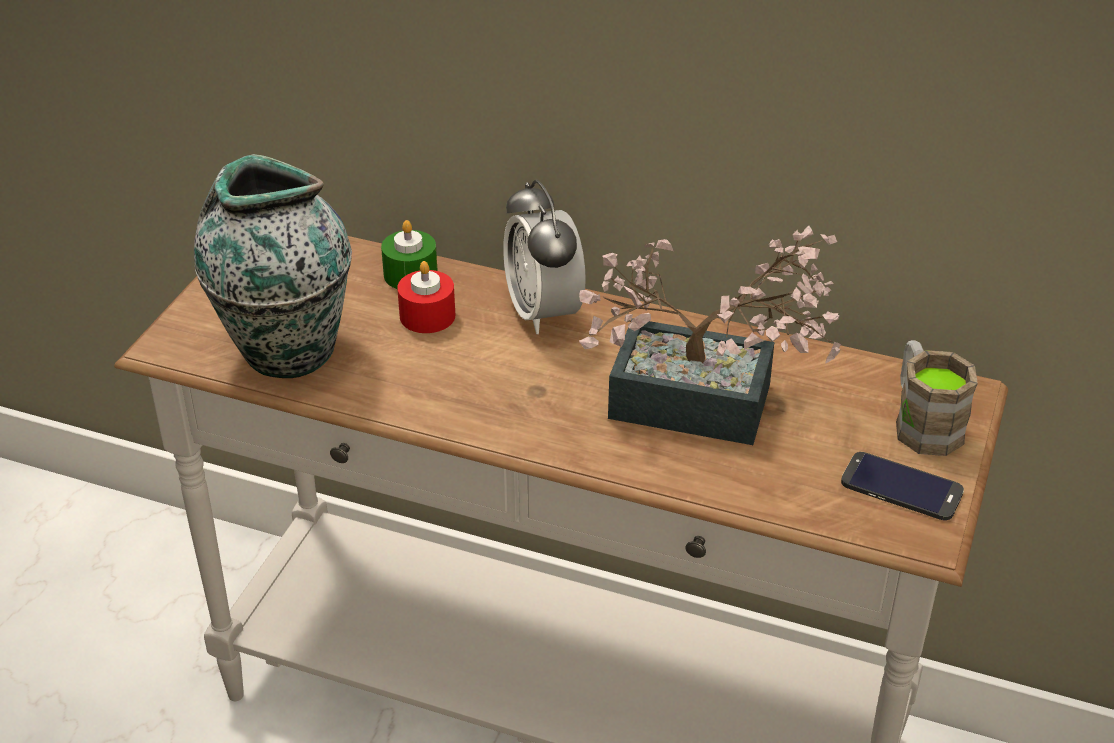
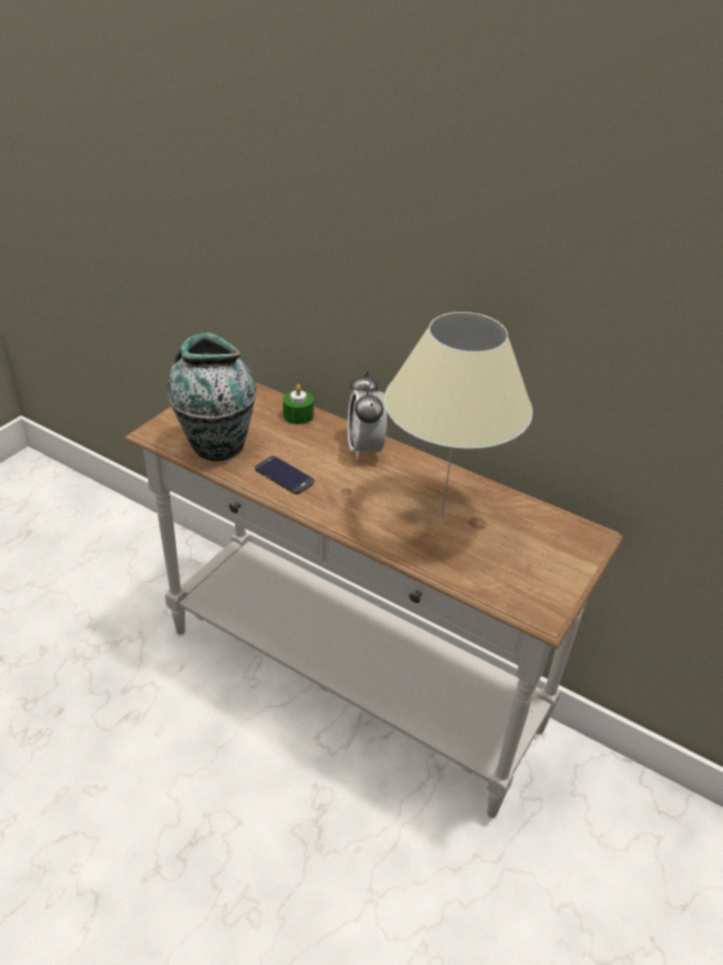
camera: 10 degrees right, 0 degrees up
red candle [397,261,455,333] -> none
potted plant [579,226,841,445] -> beige table lamp [384,312,533,517]
phone [841,452,964,520] -> phone moved to [255,456,314,494]
brown mug [896,340,978,456] -> none

